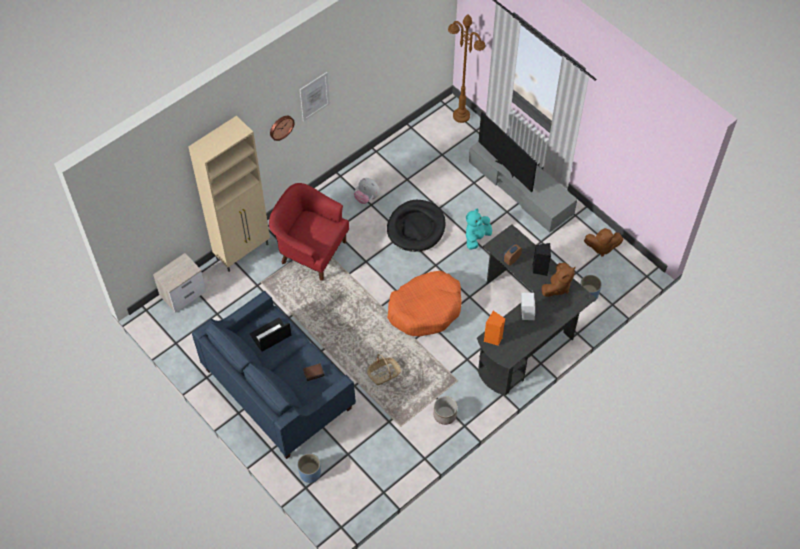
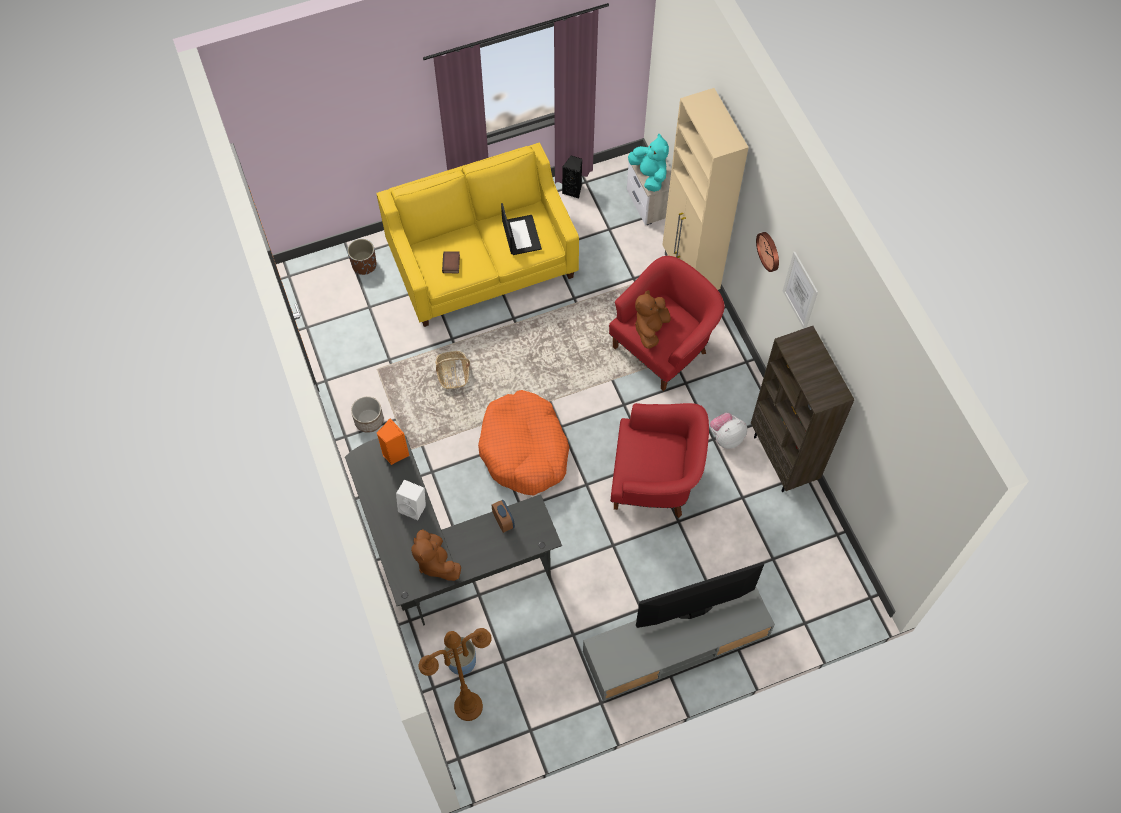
camera: 110 degrees right, 5 degrees up
blue sofa [192,291,356,459] -> yellow sofa [376,143,579,327]
blue planter [297,453,321,483] -> brown planter [347,239,377,275]
black dog bed [387,200,446,252] -> red armchair [610,403,709,518]
brown floor lamp [448,14,485,123] -> brown floor lamp moved to [419,628,492,721]
turquoise plush toy [466,209,492,250] -> turquoise plush toy moved to [628,134,669,192]
black speaker [532,243,551,276] -> black speaker moved to [562,155,582,198]
brown plush toy [584,228,623,257] -> brown plush toy moved to [635,290,671,349]
none -> brown bookcase [751,326,855,492]

